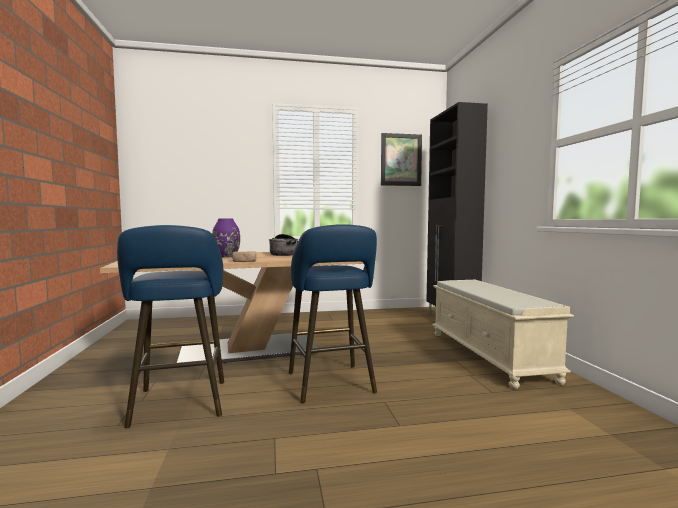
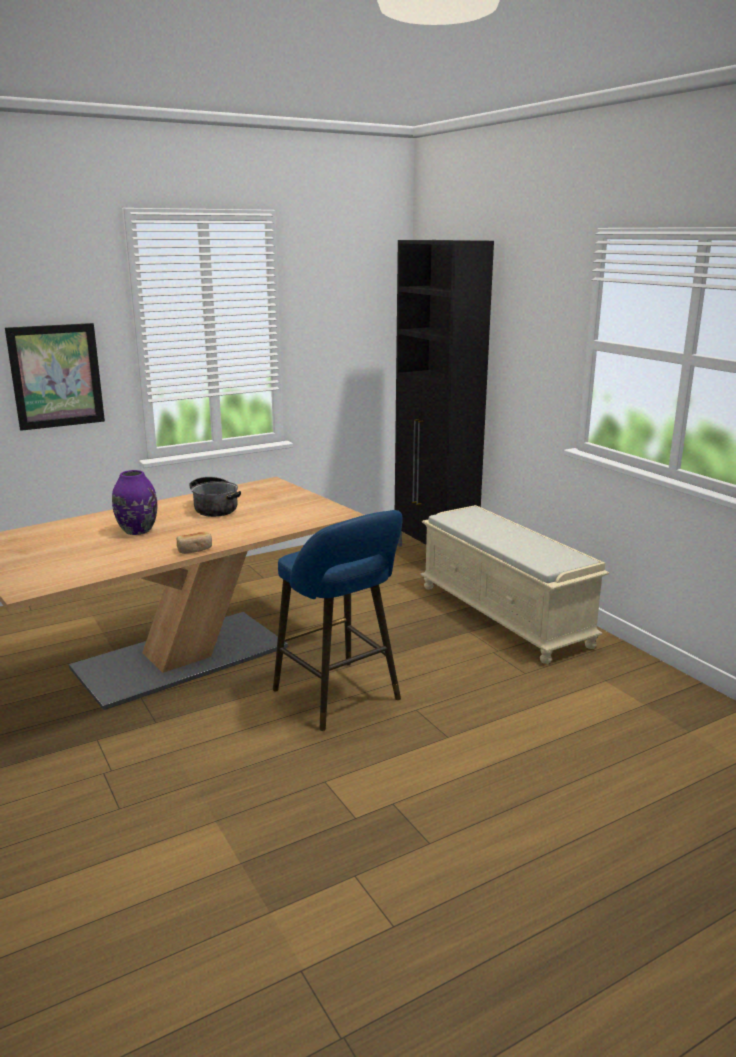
camera: 20 degrees left, 15 degrees up
blue stool [117,225,224,428] -> none
picture [381,133,422,186] -> picture moved to [5,323,105,431]

